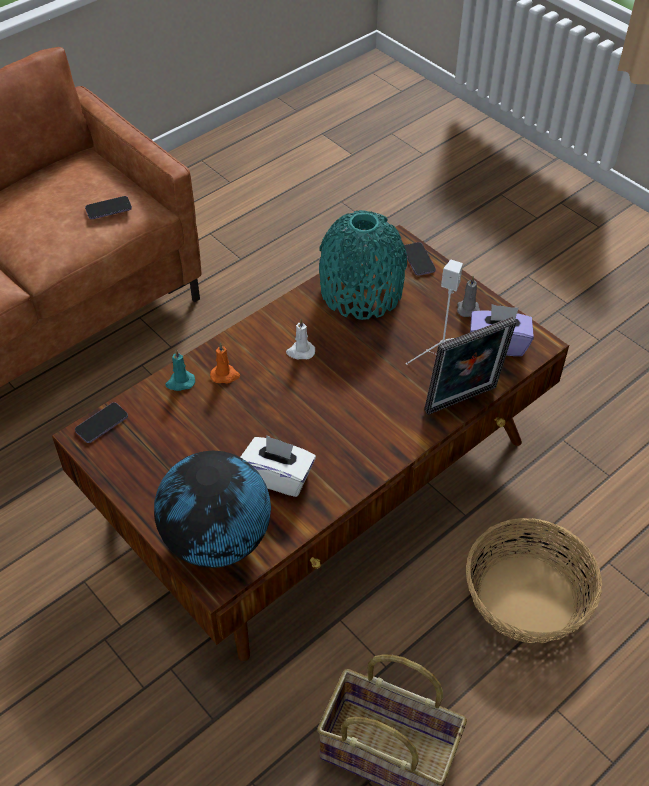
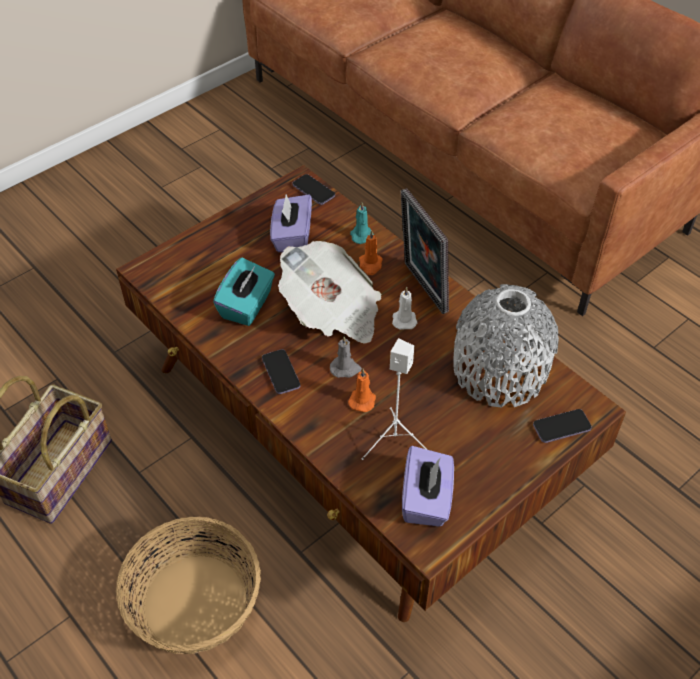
camera: 90 degrees right, 0 degrees up
phone [85,196,132,219] -> phone moved to [262,349,300,394]
globe [154,451,271,568] -> none
white tissue box [240,435,316,497] -> turquoise tissue box [213,258,275,326]
turquoise vase [319,210,407,320] -> grey vase [453,284,559,408]
picture frame [424,317,516,415] -> picture frame moved to [400,188,449,314]
grey candle [457,276,480,317] -> grey candle moved to [330,336,362,378]
none -> purple tissue box [270,194,312,252]
none -> newspaper [278,241,381,343]
none -> orange candle [348,369,376,412]

